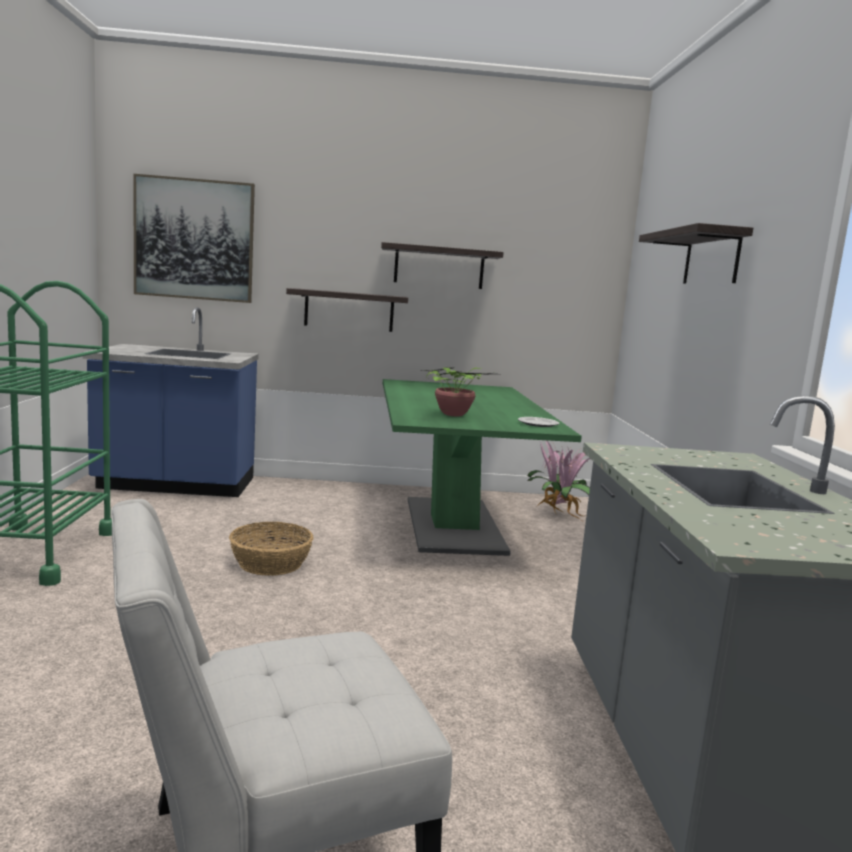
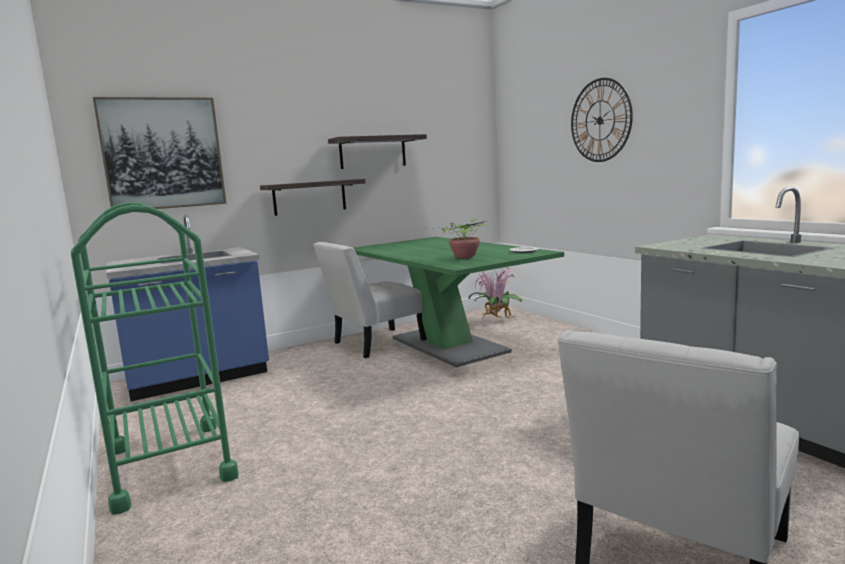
camera: 25 degrees left, 0 degrees up
basket [229,522,314,576] -> none
shelf [639,223,753,284] -> wall clock [571,78,633,162]
none -> white chair [313,242,427,358]

